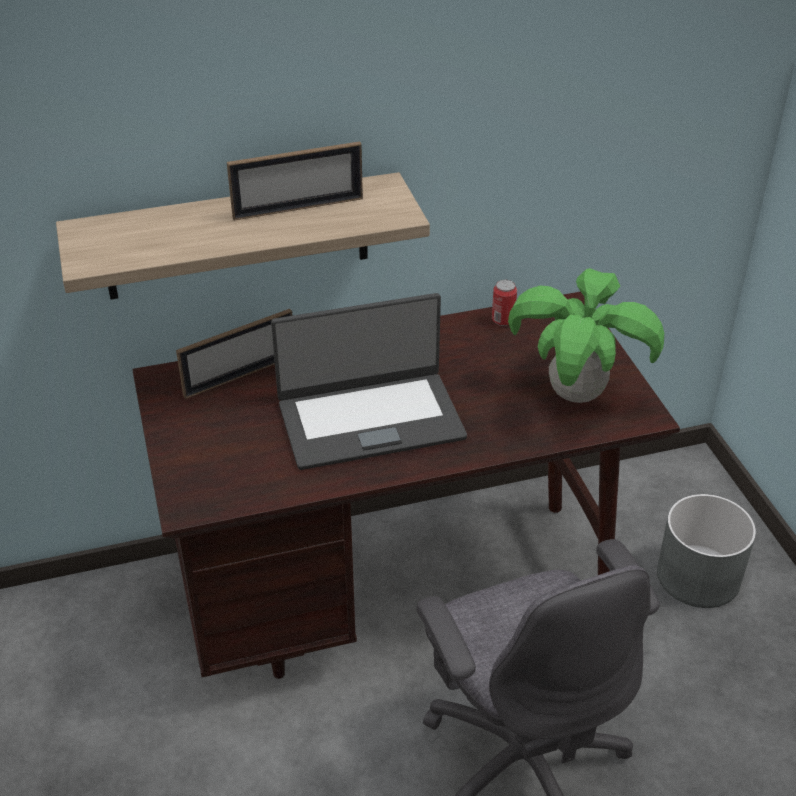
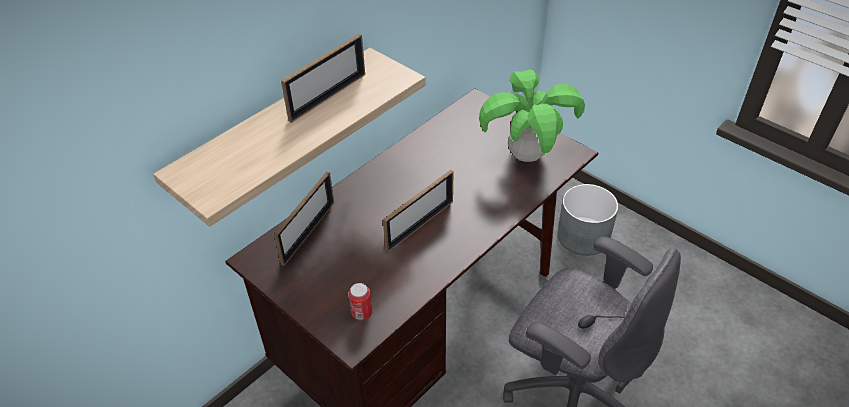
camera: 30 degrees left, 5 degrees up
laptop [271,293,467,470] -> picture frame [383,170,453,252]
can [492,280,517,326] -> can moved to [349,283,372,321]

